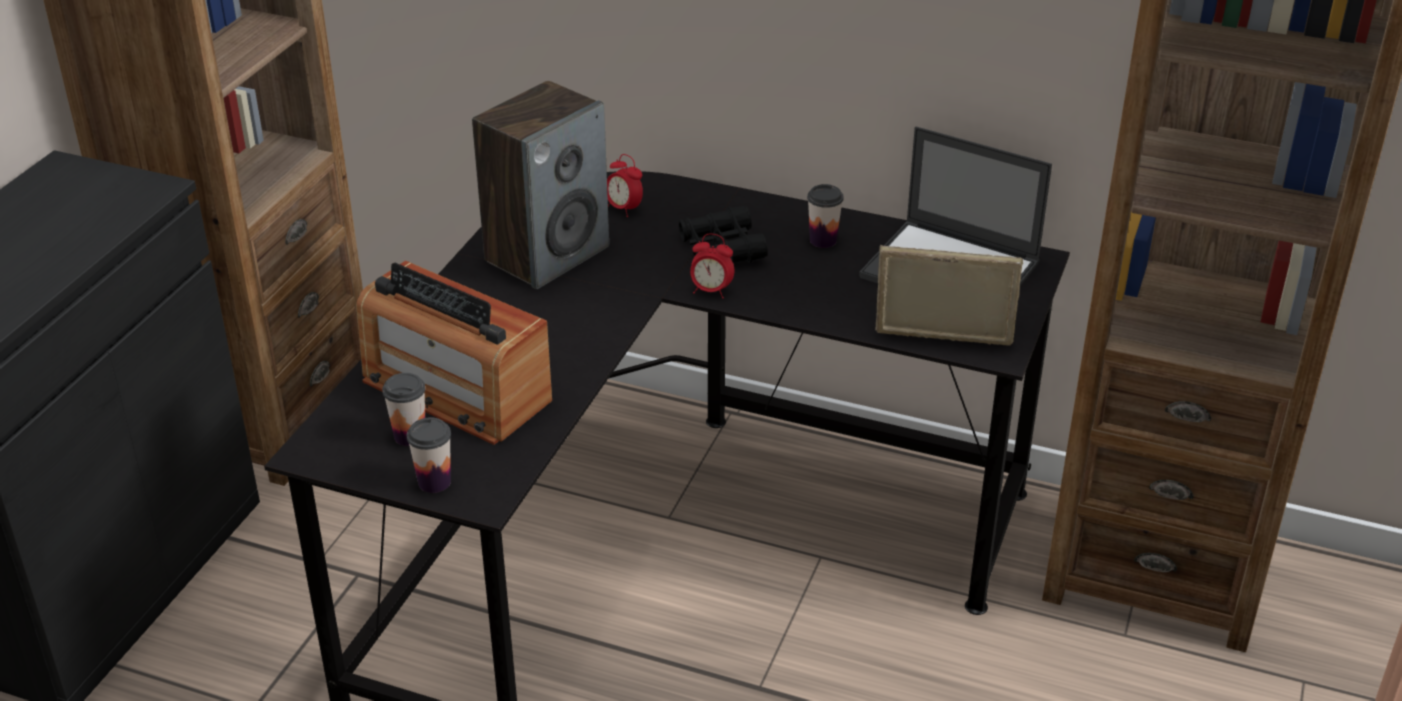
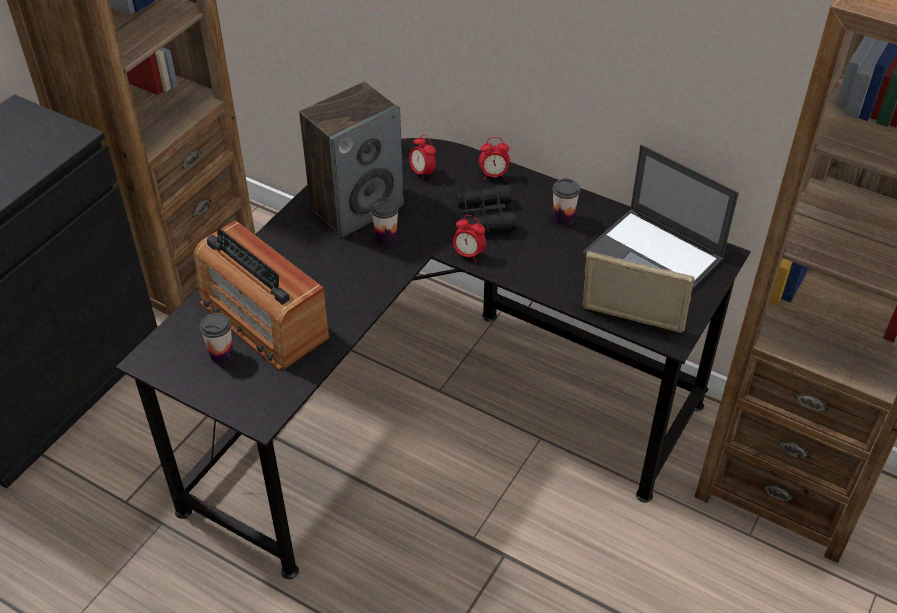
camera: 10 degrees right, 10 degrees up
cup [407,417,451,493] -> cup moved to [371,197,399,245]
none -> alarm clock [479,137,510,180]

